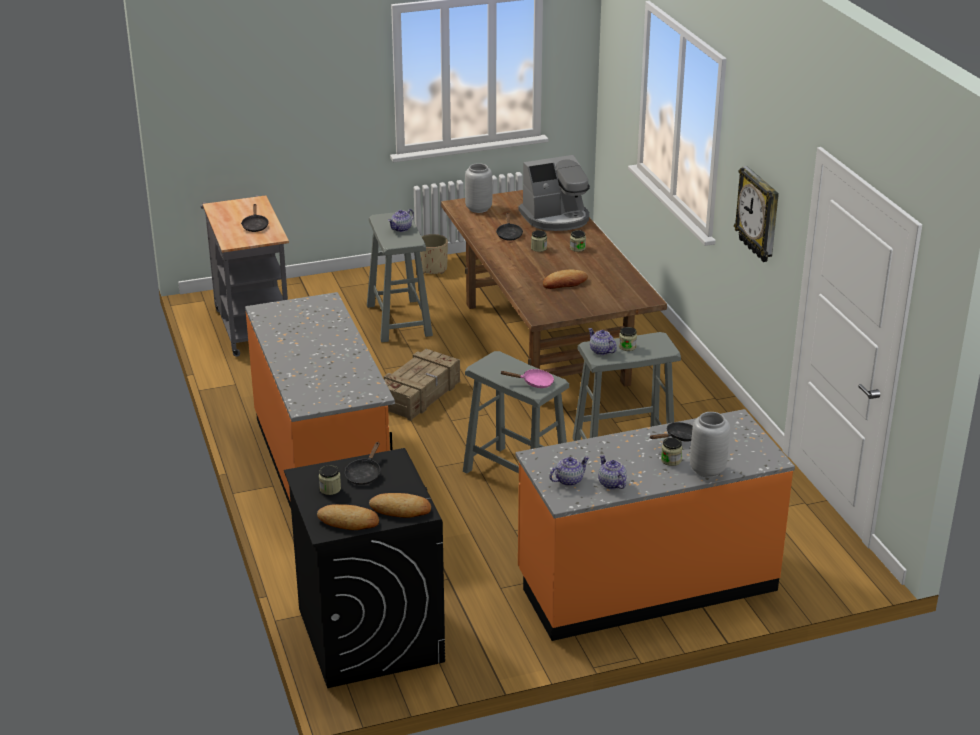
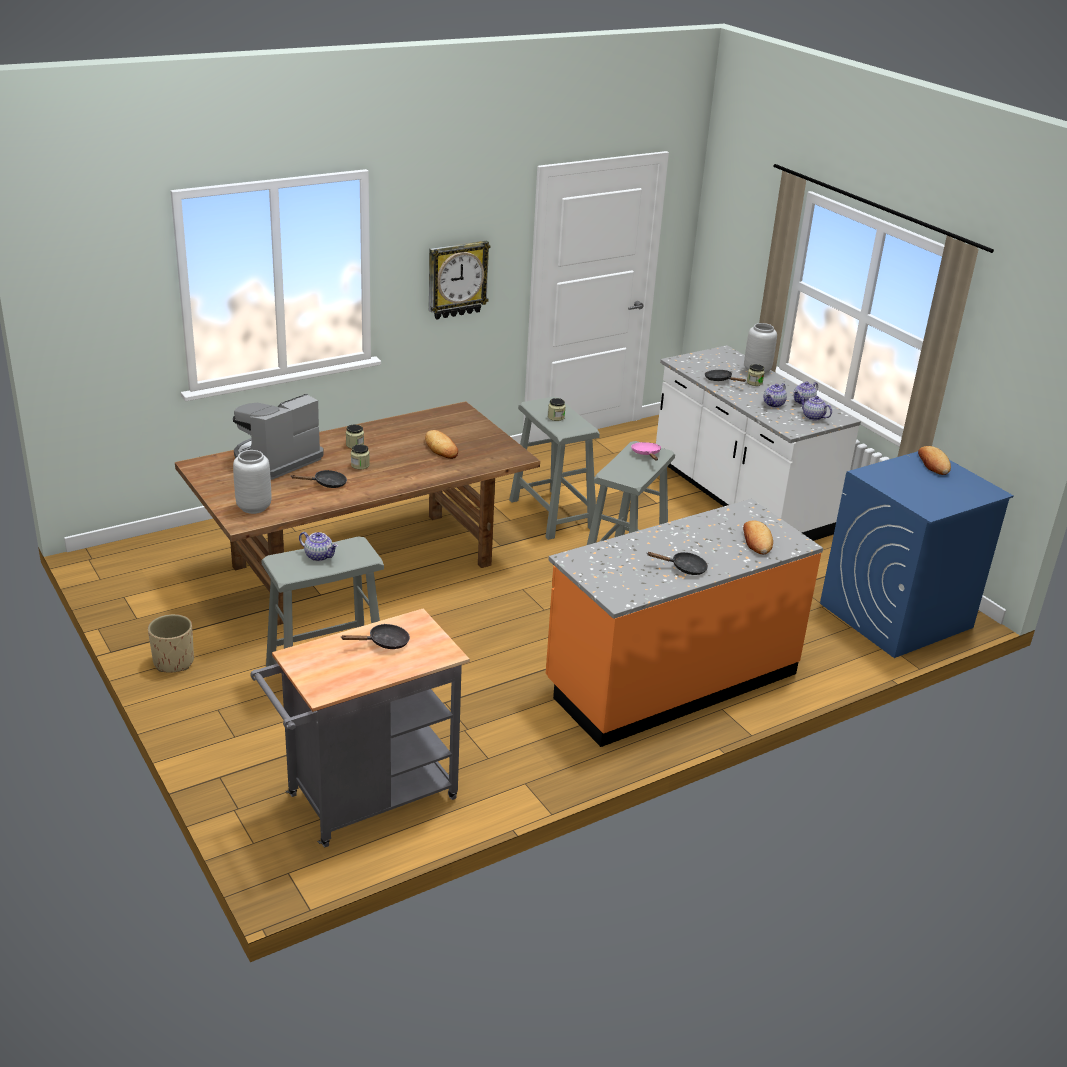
camera: 105 degrees left, 0 degrees up
black washing machine [284,448,445,688] -> blue washing machine [820,451,1014,658]
bread [317,504,379,530] -> bread moved to [743,520,773,554]
jar [319,465,341,495] -> none
black frying pan [345,442,380,485] -> black frying pan moved to [647,552,708,575]
crate [384,349,460,421] -> none
orange counter [516,409,795,641] -> white counter [656,345,861,541]
coffee machine [519,155,590,231] -> coffee machine turned 105 degrees counterclockwise [233,394,324,480]
teapot [588,328,617,355] -> teapot moved to [764,383,787,408]

